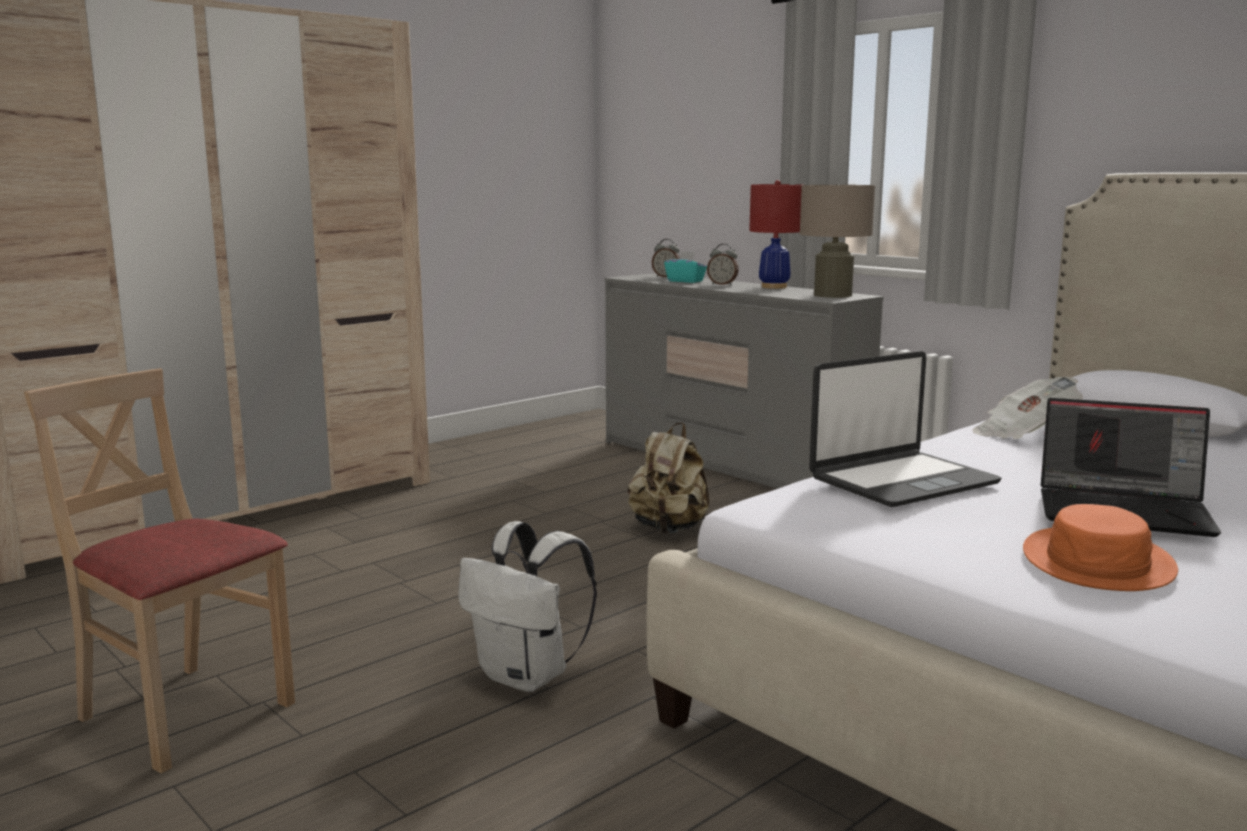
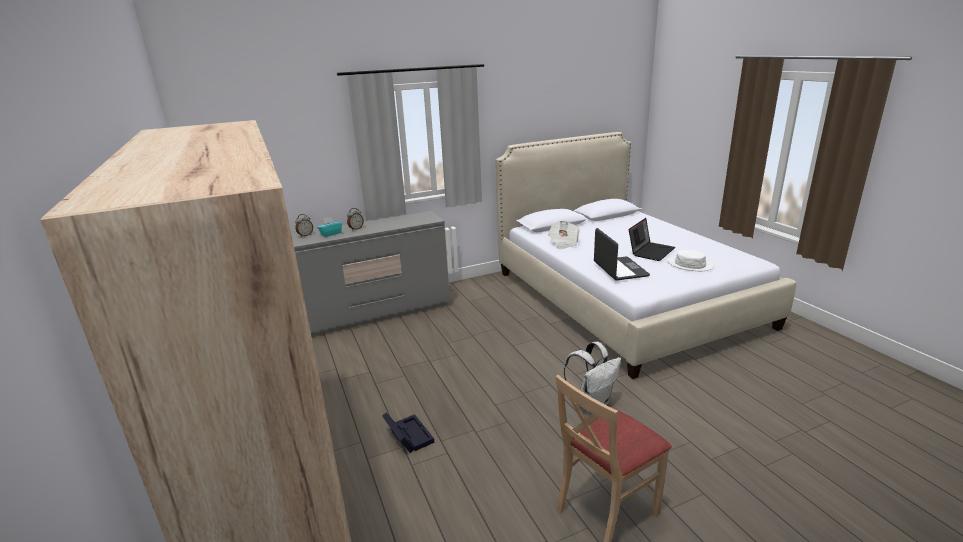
camera: 70 degrees left, 10 degrees up
beige backpack [628,422,709,533] -> none
red table lamp [749,180,802,289] -> none
beige table lamp [800,185,875,298] -> none
orange hat [1023,504,1178,591] -> white hat [667,250,714,271]
none -> black storage box [382,413,434,453]

